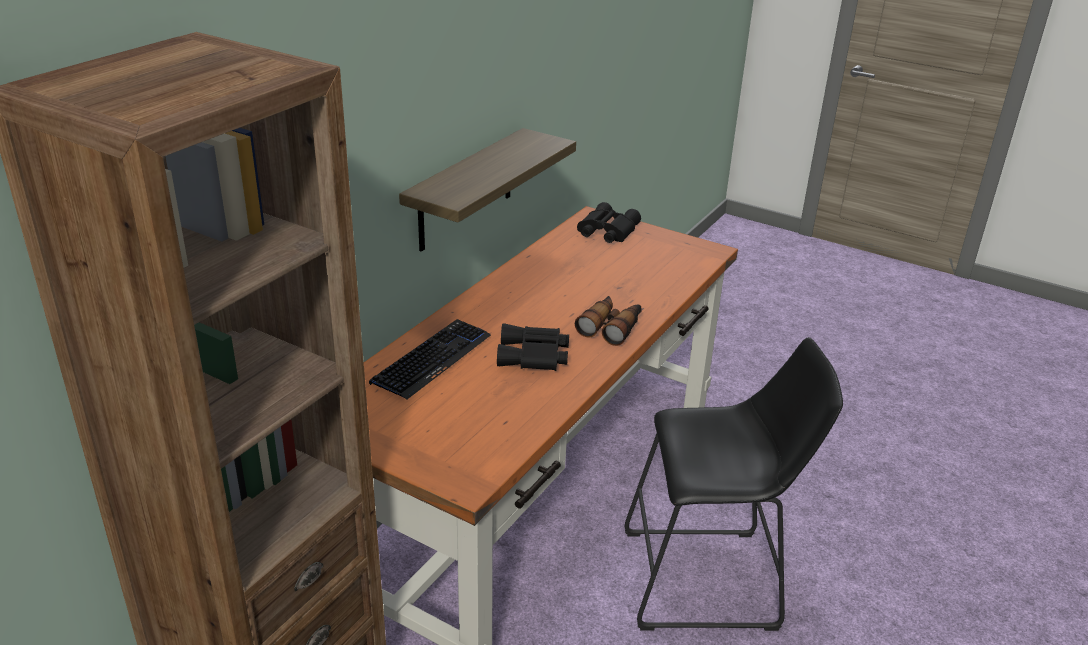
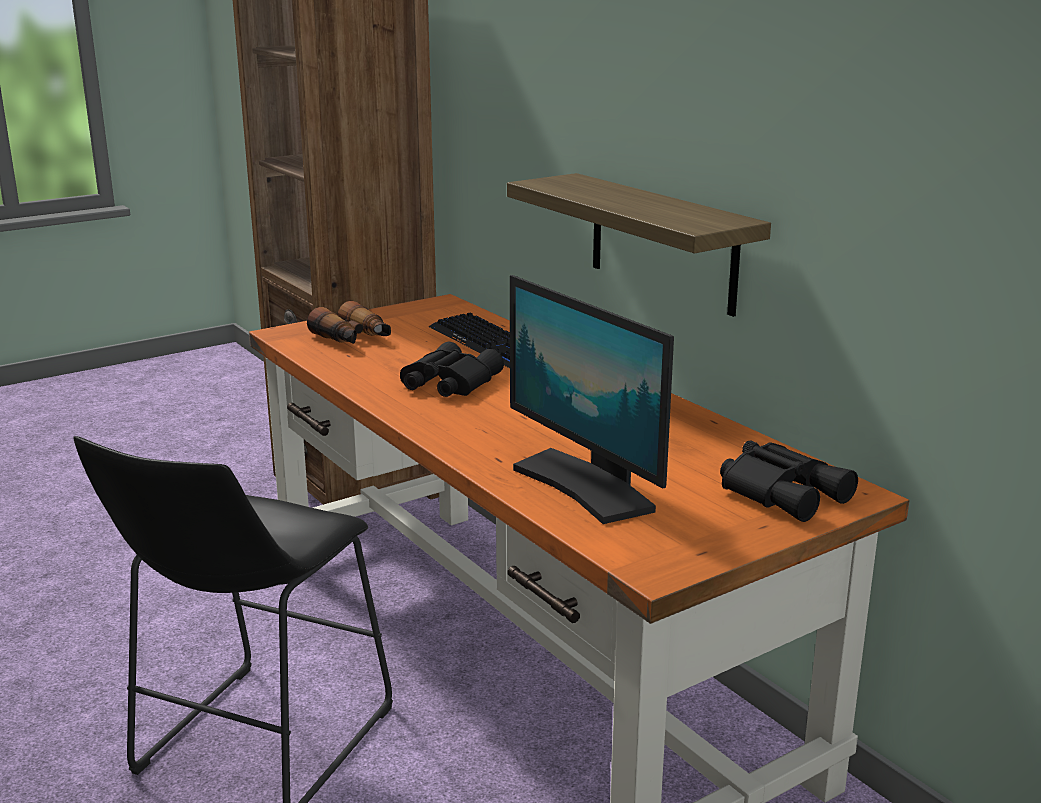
camera: 115 degrees right, 10 degrees down
binoculars [575,296,641,346] -> binoculars moved to [307,301,391,344]
none -> monitor [510,275,674,524]

